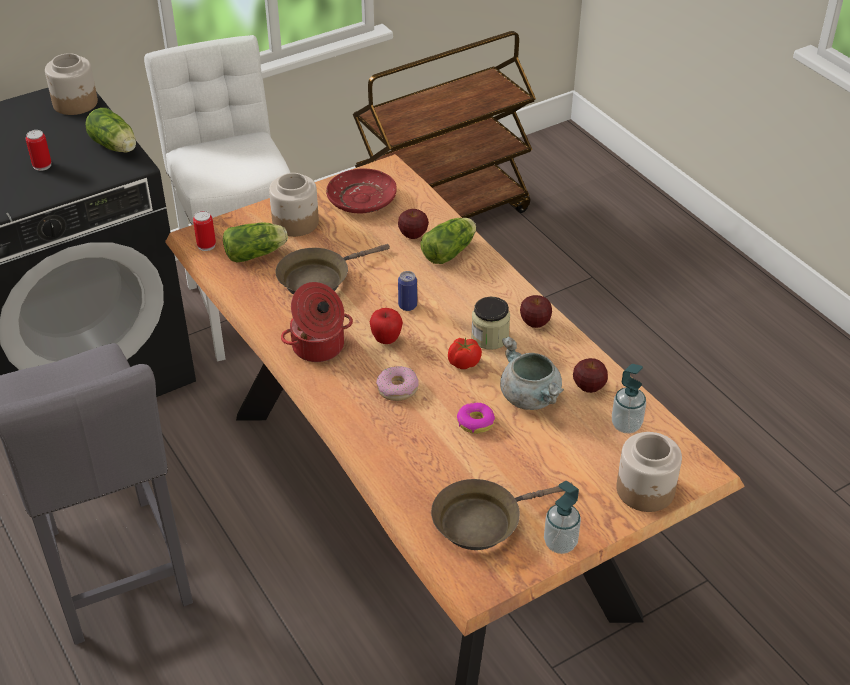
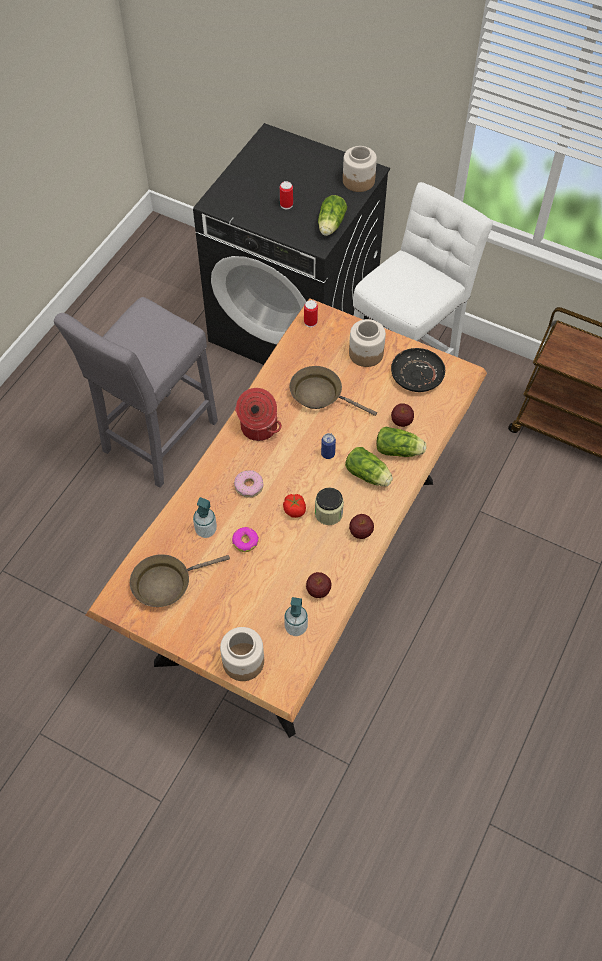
camera: 60 degrees right, 15 degrees up
lettuce [223,222,288,263] -> lettuce moved to [345,447,393,487]
red plate [326,169,397,213] -> black plate [391,348,445,392]
apple [370,308,403,344] -> none
brown frying pan [431,479,573,550] -> brown frying pan turned 60 degrees counterclockwise [130,554,230,607]
grey cooking pot [500,337,564,410] -> none
soap dispenser [544,481,581,554] -> soap dispenser moved to [193,497,217,538]

